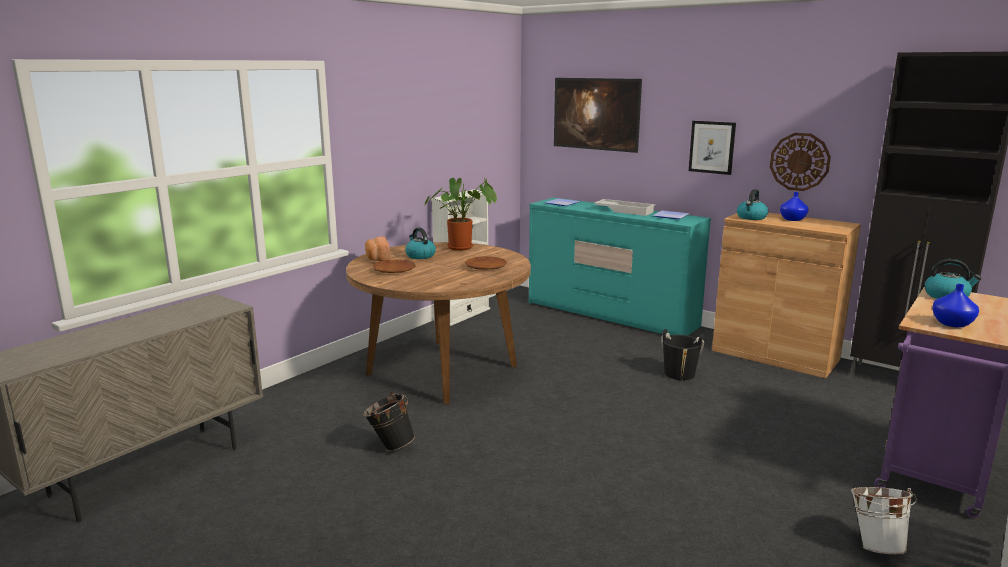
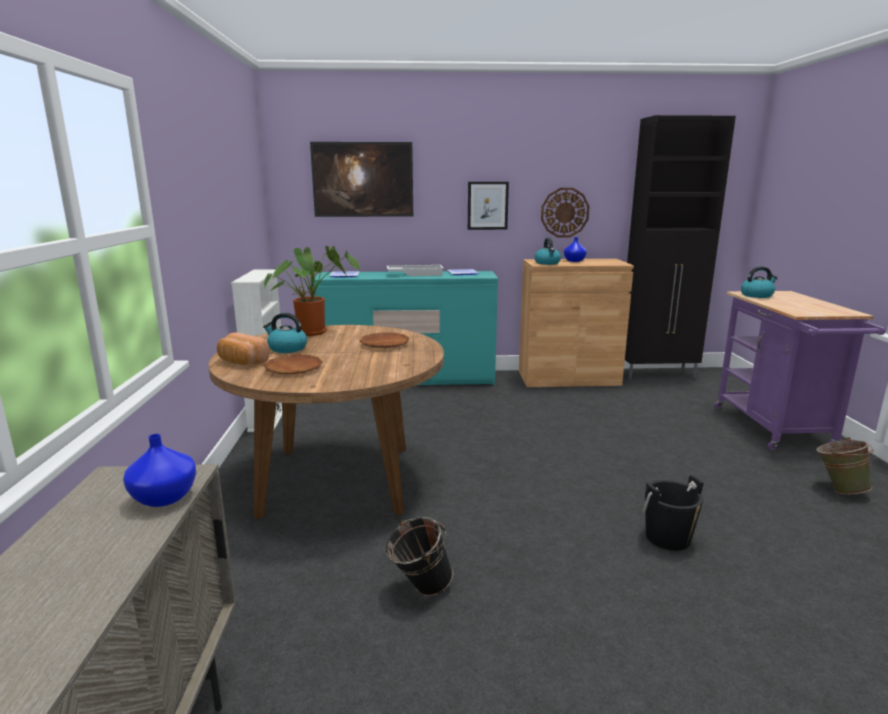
camera: 40 degrees left, 0 degrees up
black bucket [661,329,704,380] -> black bucket moved to [642,475,704,551]
white bucket [850,487,917,555] -> green bucket [816,437,874,494]
blue vase [932,284,979,327] -> blue vase moved to [123,434,196,507]

